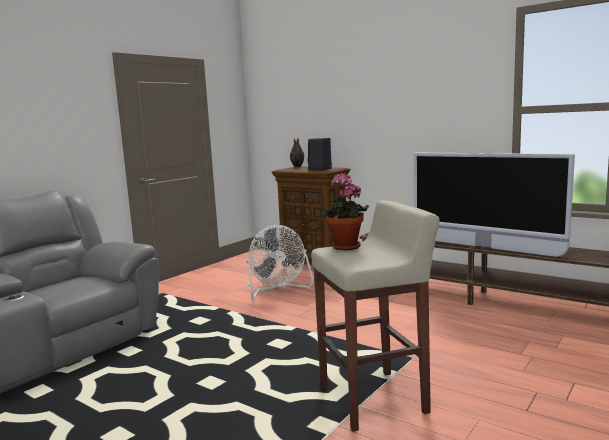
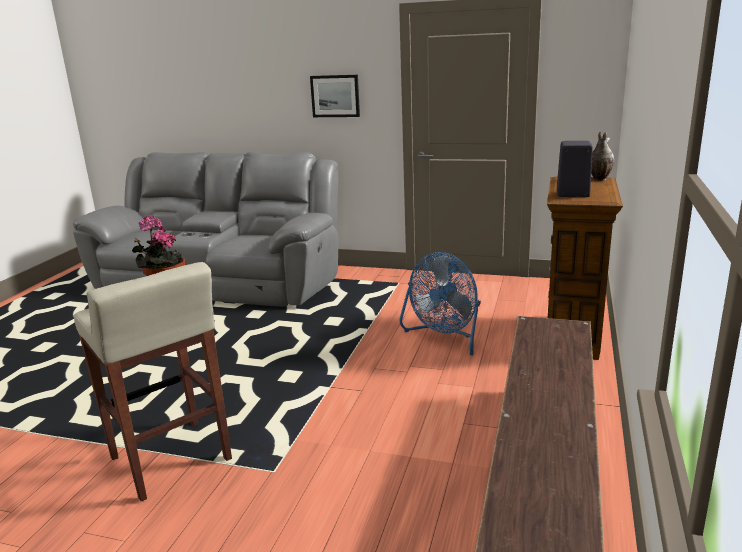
camera: 70 degrees right, 10 degrees up
white fan [246,225,314,301] -> blue fan [399,252,481,355]
television [414,153,575,257] -> none
none -> picture [310,75,360,117]

